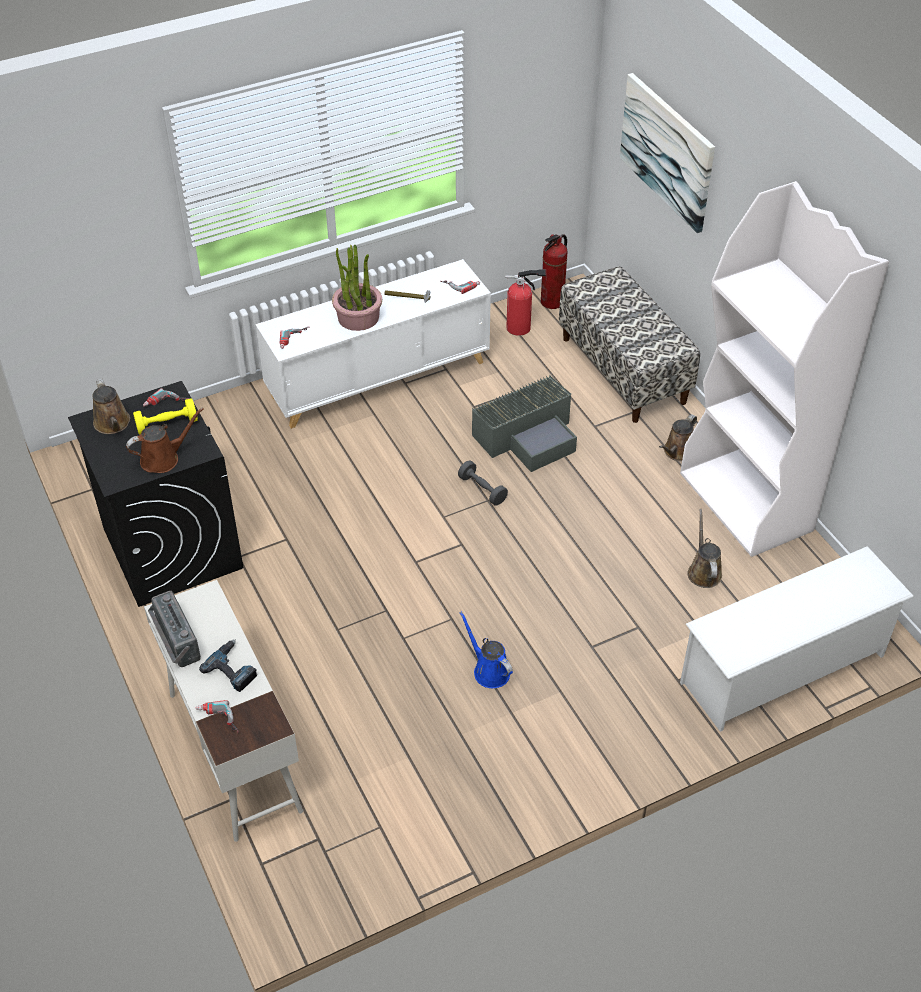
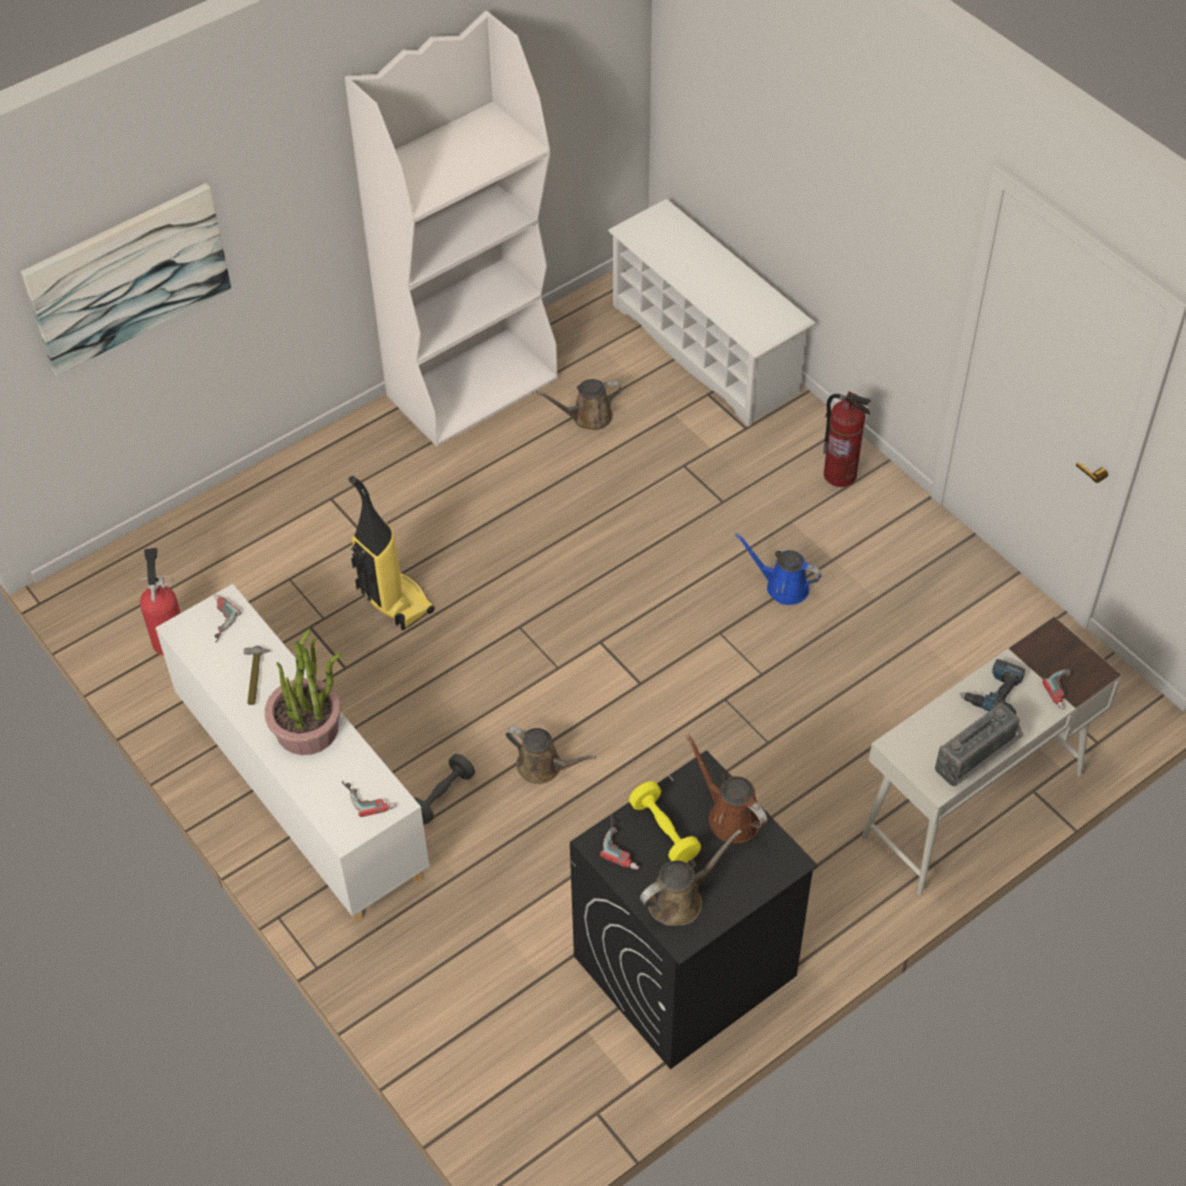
camera: 100 degrees left, 5 degrees up
grey dumbbell [458,461,508,506] -> grey dumbbell moved to [414,754,475,824]
blue watering can [459,611,513,688] -> blue watering can turned 75 degrees clockwise [735,533,822,605]
grey storage box [472,375,577,472] -> vacuum cleaner [348,476,435,630]
fire extinguisher [541,234,568,309] -> fire extinguisher moved to [823,391,871,487]
bench [559,266,700,423] -> none
brown watering can [659,414,697,461] -> brown watering can moved to [505,726,596,784]

